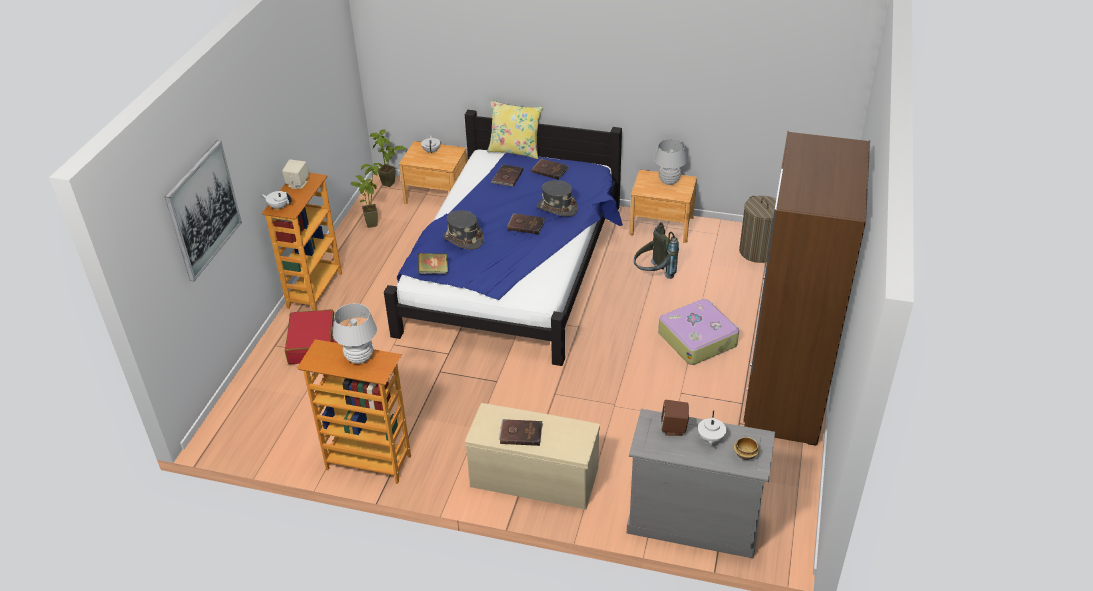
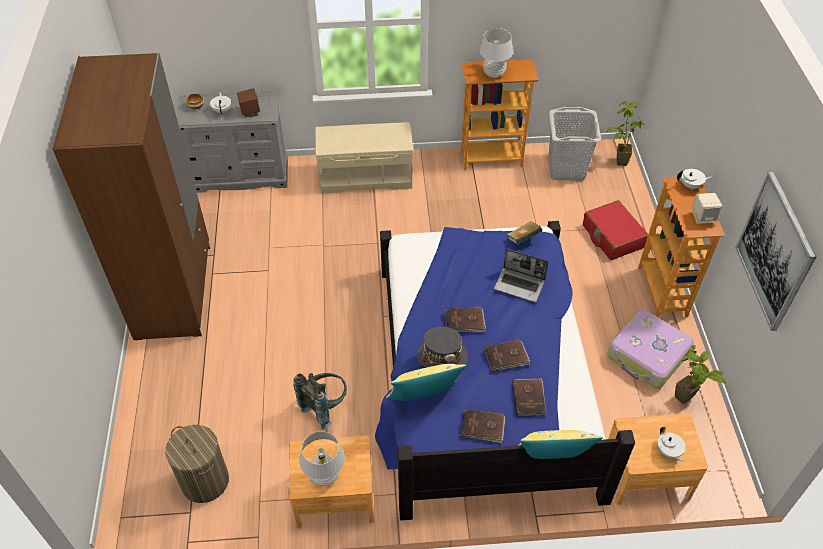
camera: 160 degrees right, 10 degrees up
picture [165,141,242,281] -> picture moved to [735,172,816,331]
potted plant [370,130,407,187] -> potted plant moved to [606,101,646,166]
grey hat [443,210,484,249] -> laptop [494,249,548,302]
brown book [499,419,543,446] -> brown book moved to [483,339,530,372]
suitcase [658,299,739,365] -> suitcase moved to [607,309,694,389]
none -> yellow pillow [386,364,466,401]
none -> grey laundry basket [548,107,601,181]

